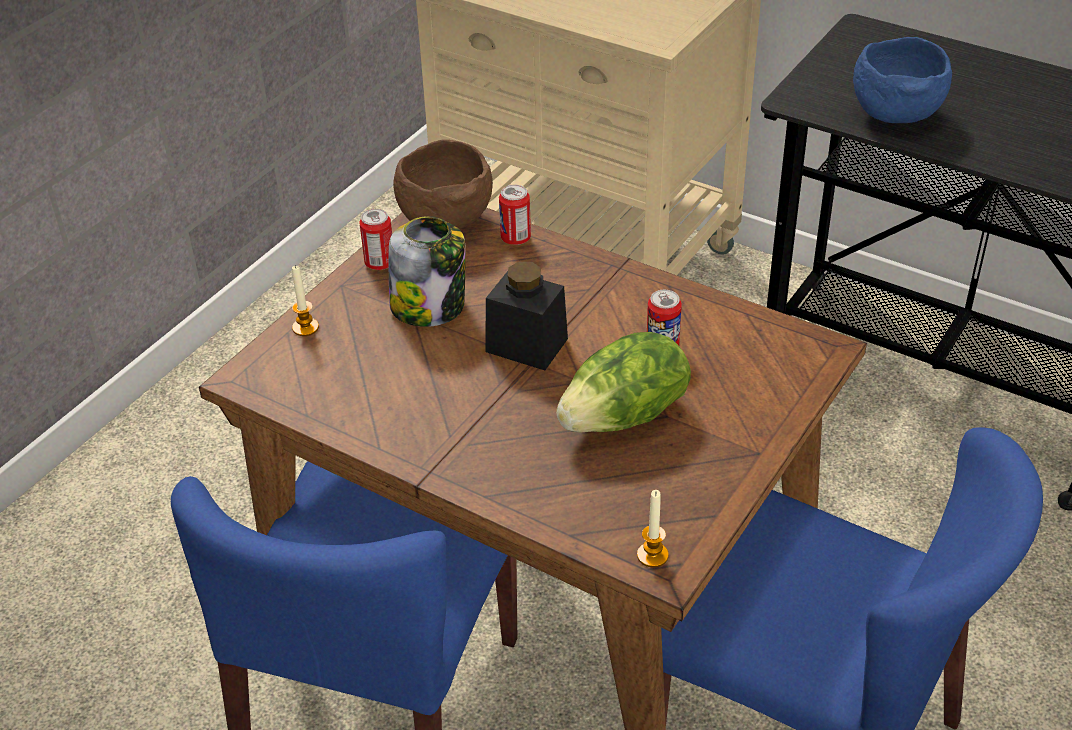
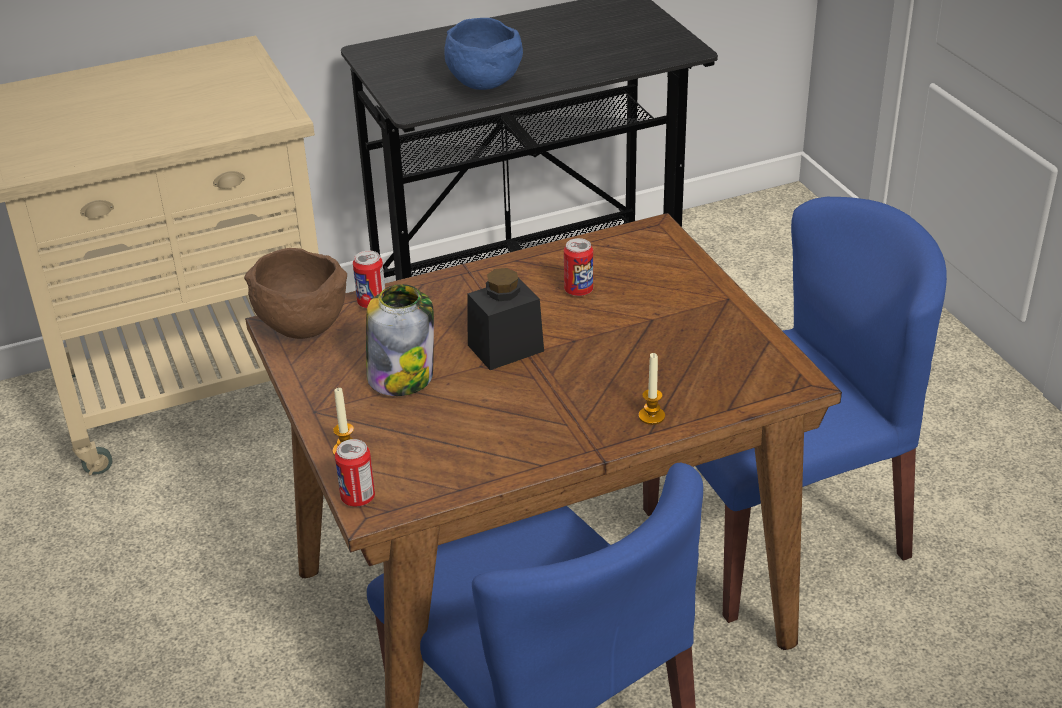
camera: 55 degrees left, 5 degrees down
can [359,209,392,270] -> can moved to [335,439,375,507]
lettuce [556,332,691,432] -> none
candle [637,490,669,568] -> candle moved to [639,353,665,425]

